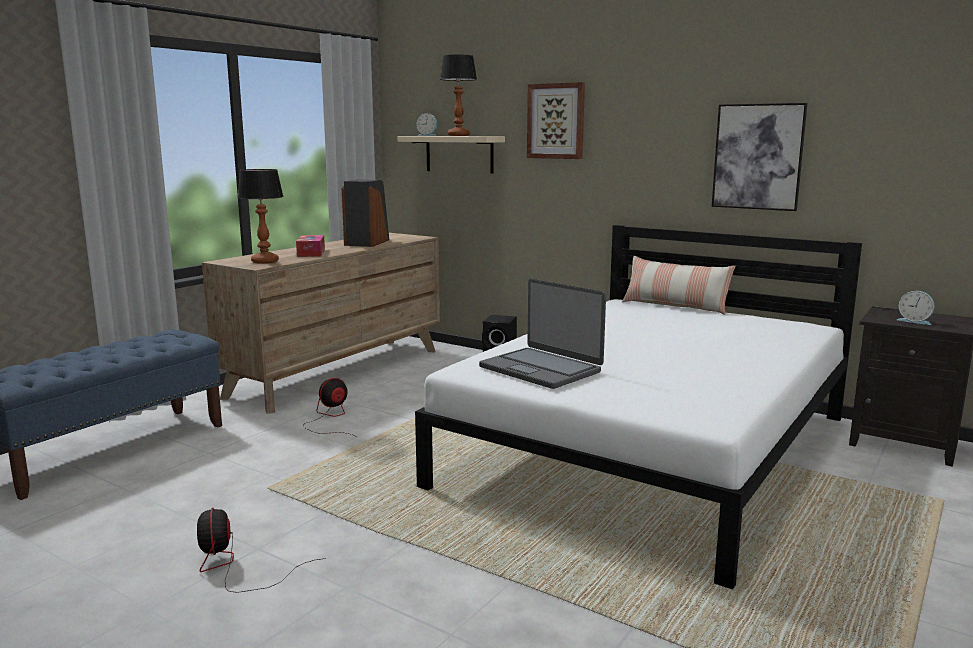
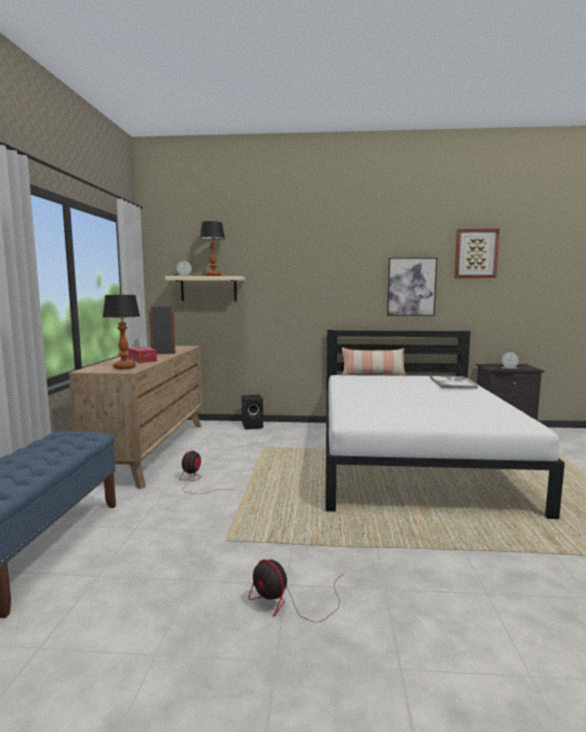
camera: 30 degrees left, 5 degrees down
laptop [479,279,606,389] -> none
picture [527,82,585,159] -> picture moved to [454,229,500,278]
none -> tray [430,376,478,389]

